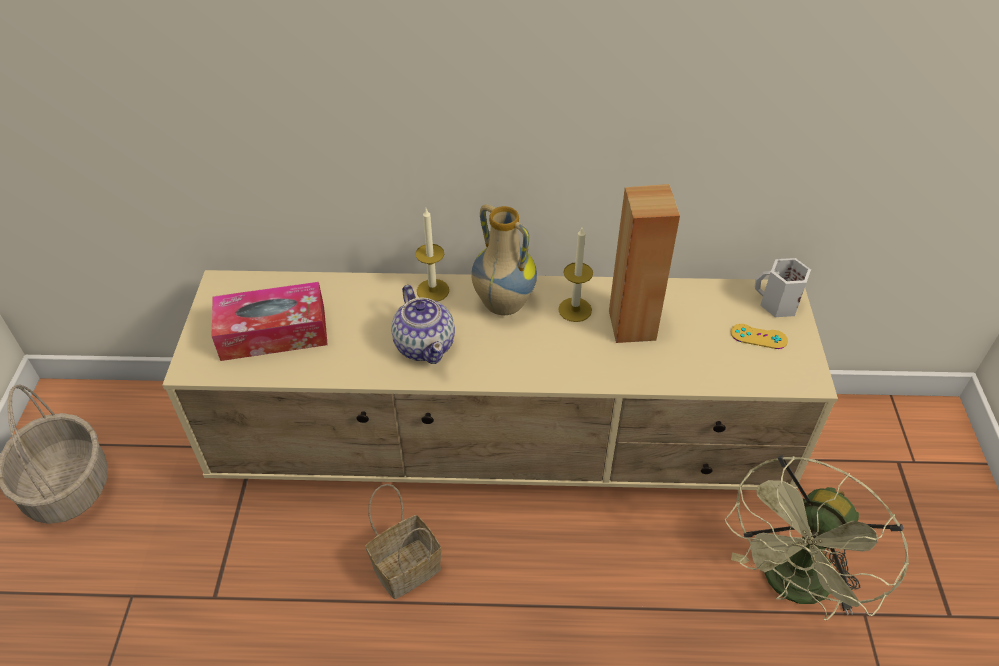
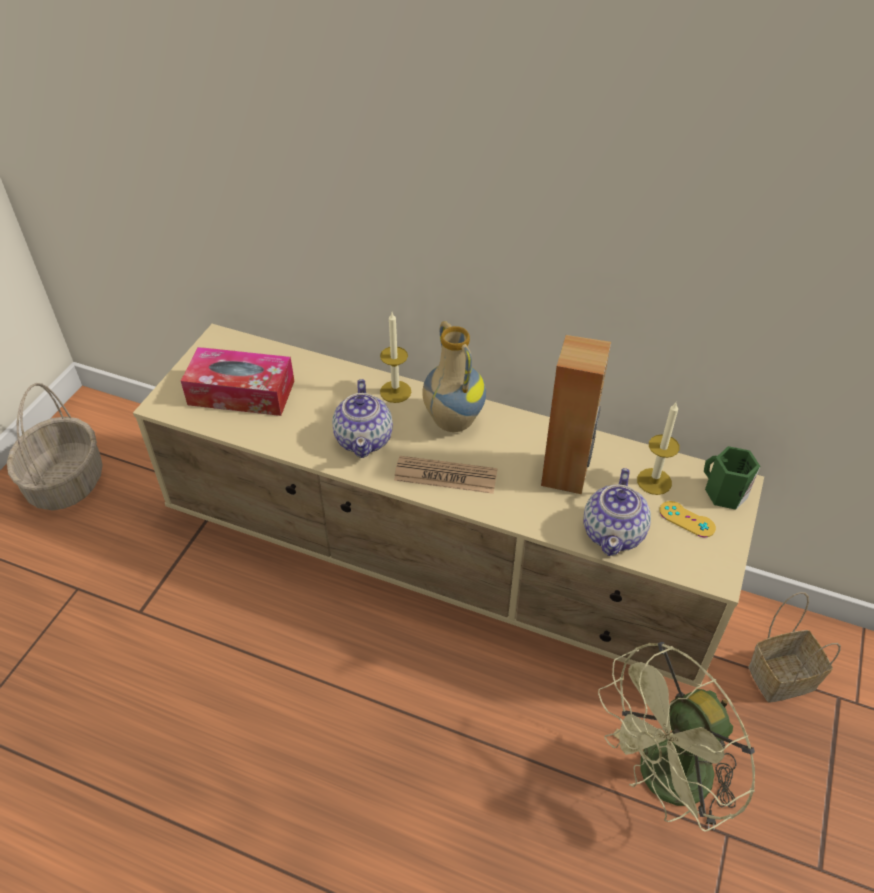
camera: 20 degrees right, 0 degrees up
basket [366,484,442,599] -> basket moved to [748,592,841,703]
candle [558,226,593,322] -> candle moved to [637,402,680,495]
white mug [755,258,811,317] -> green mug [704,446,760,510]
none -> newspaper [394,456,498,494]
none -> teapot [583,468,651,556]

